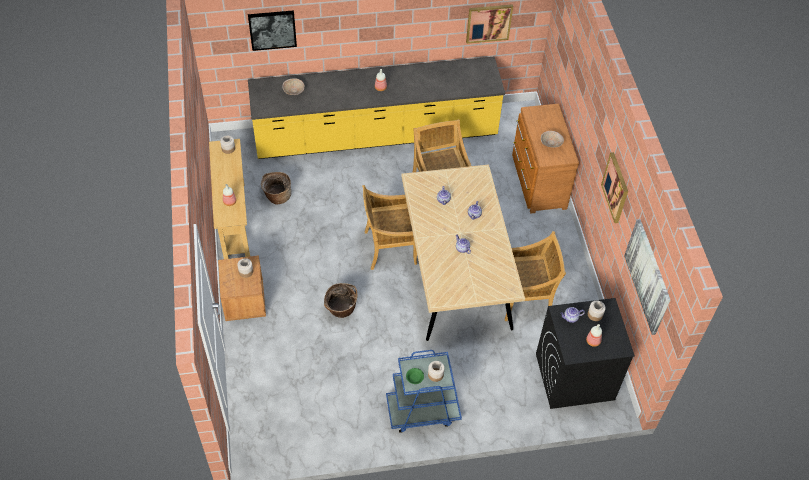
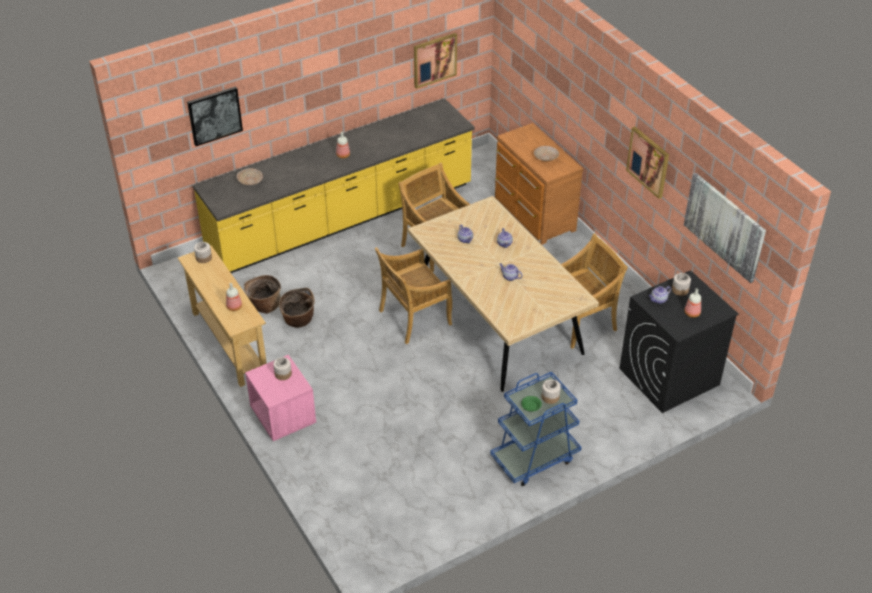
camera: 20 degrees left, 10 degrees down
brown nightstand [218,255,266,321] -> pink nightstand [245,355,316,441]
basket [324,283,358,318] -> basket moved to [279,288,315,328]

